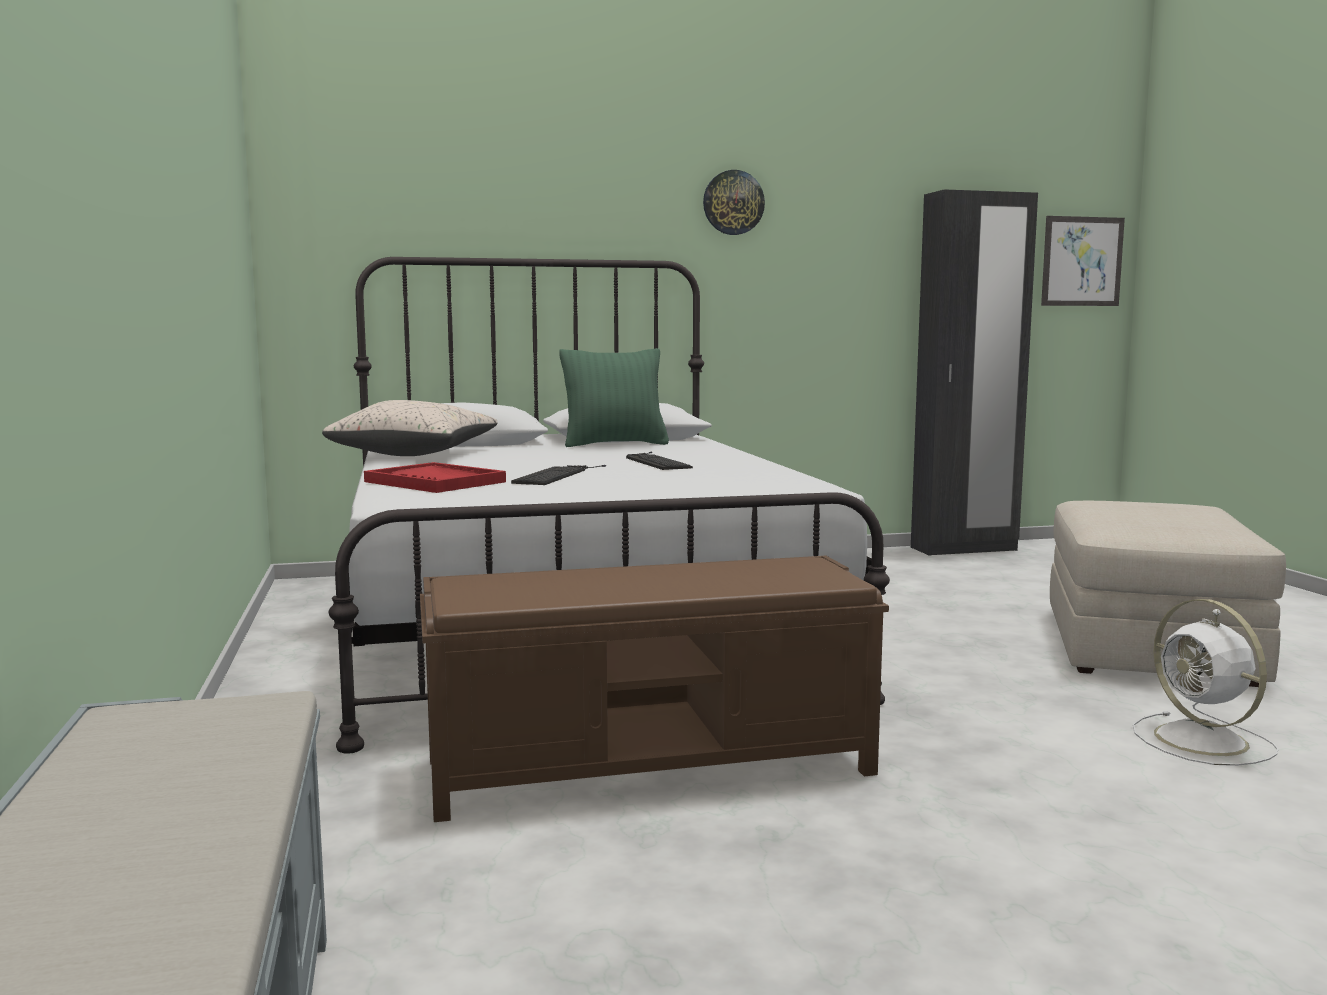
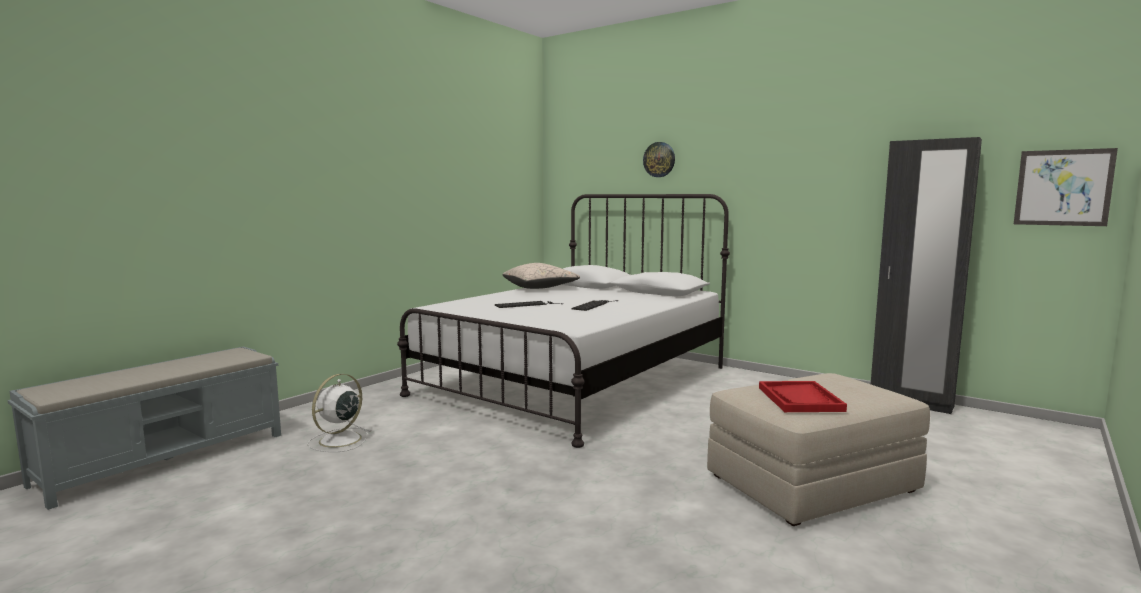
camera: 50 degrees right, 0 degrees up
red tray [364,462,506,493] -> red tray moved to [759,381,847,412]
brown bench [420,556,889,822] -> none
green pillow [559,348,669,447] -> none
wall clock [703,170,765,235] -> wall clock moved to [643,142,675,177]
white fan [1133,599,1278,766] -> white fan moved to [307,374,372,452]

